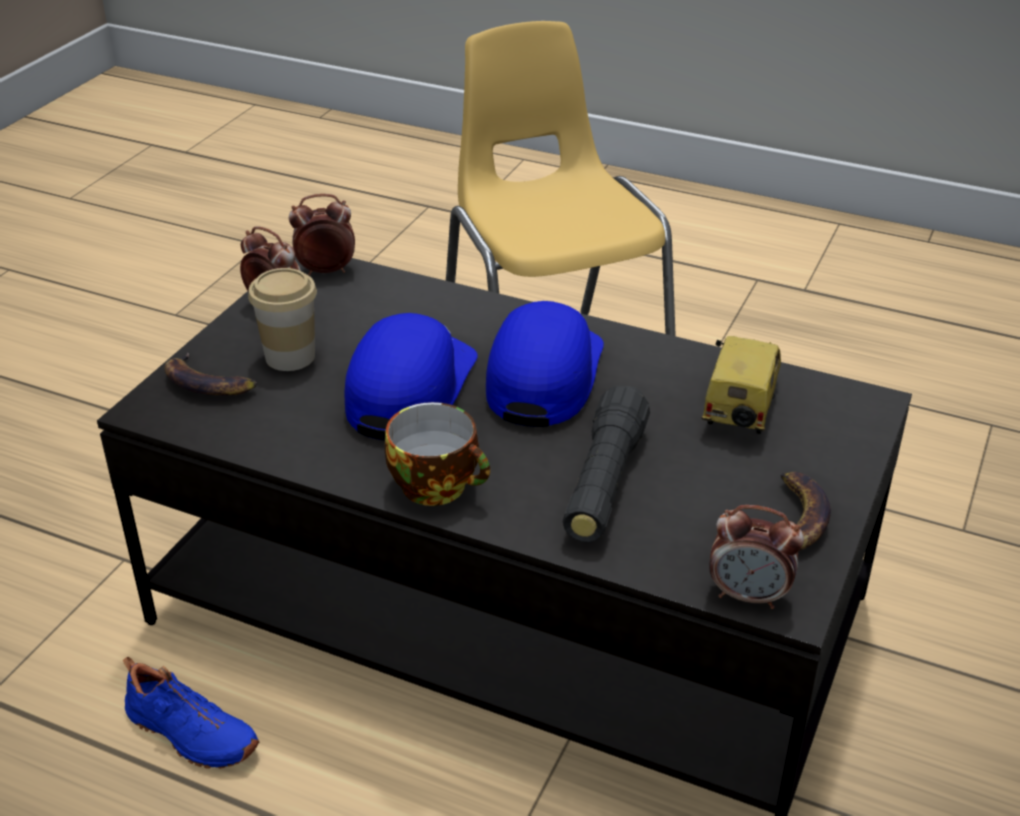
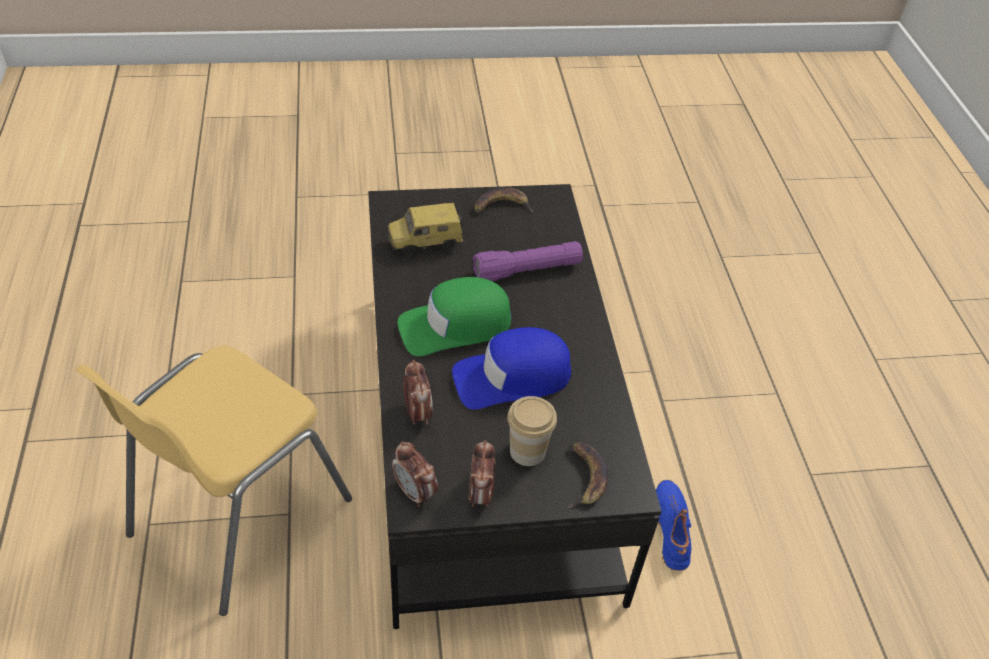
camera: 125 degrees left, 10 degrees up
cup [385,402,490,506] -> none
blue cap [486,301,604,427] -> green cap [397,277,512,356]
black flashlight [562,386,650,542] -> purple flashlight [472,241,583,281]
alarm clock [709,505,804,609] -> alarm clock moved to [403,360,433,424]

